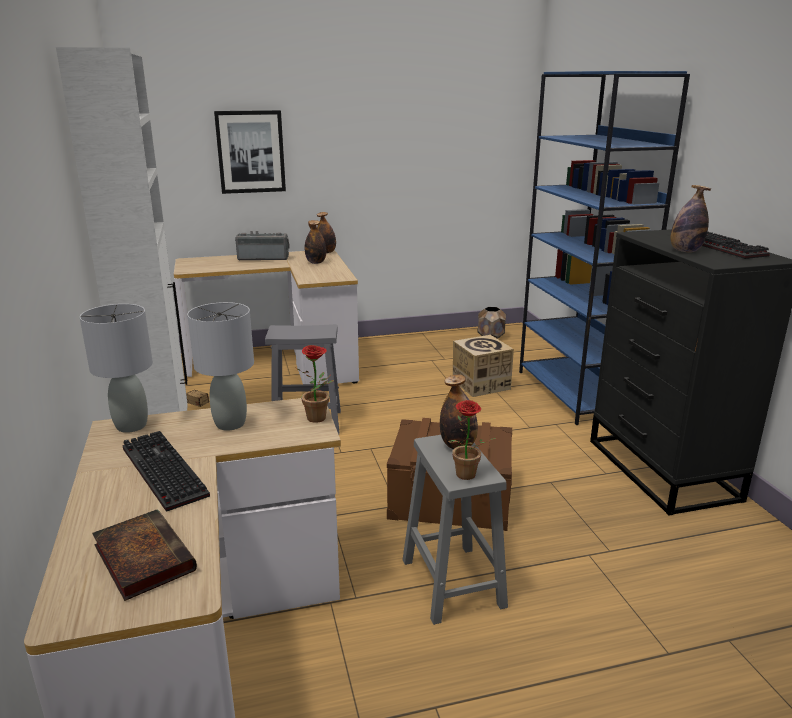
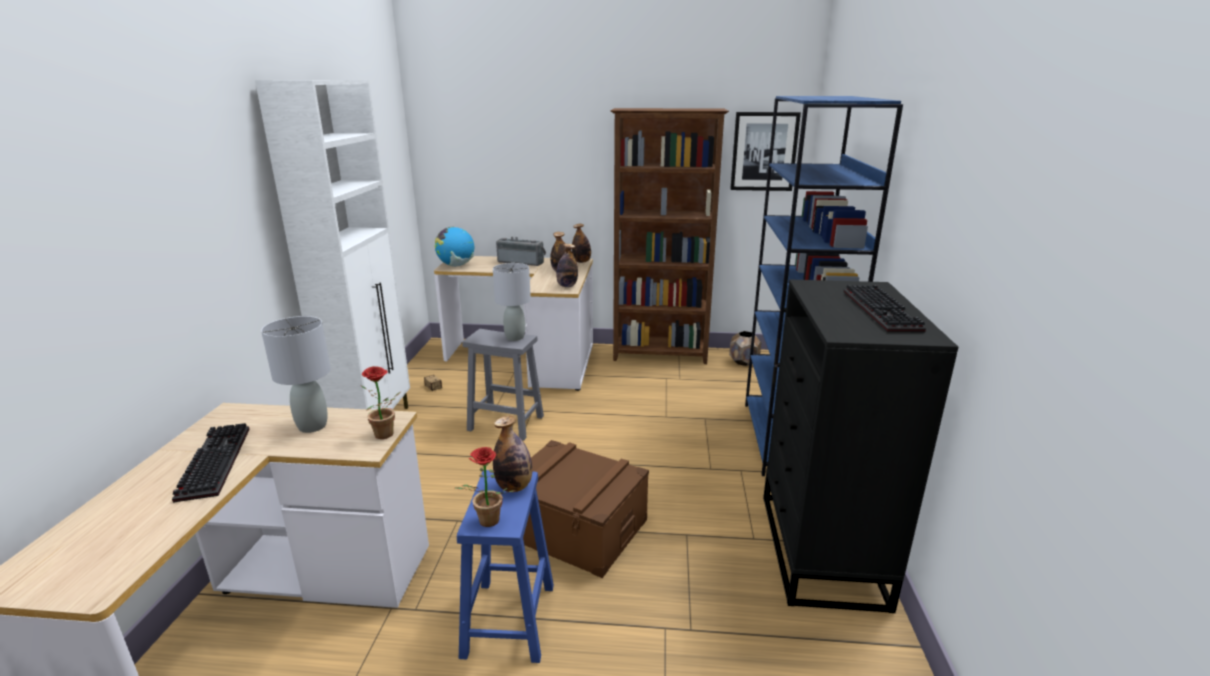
camera: 20 degrees right, 0 degrees up
grey table lamp [80,304,153,433] -> grey table lamp moved to [493,263,531,341]
book [92,509,197,601] -> none
picture [214,110,286,194] -> picture moved to [730,112,801,191]
grey stool [402,435,508,625] -> blue stool [457,470,554,663]
cardboard box [453,335,514,397] -> none
bottle [670,185,711,252] -> bottle moved to [556,244,578,287]
none -> globe [435,227,474,267]
none -> brown bookcase [611,108,729,364]

